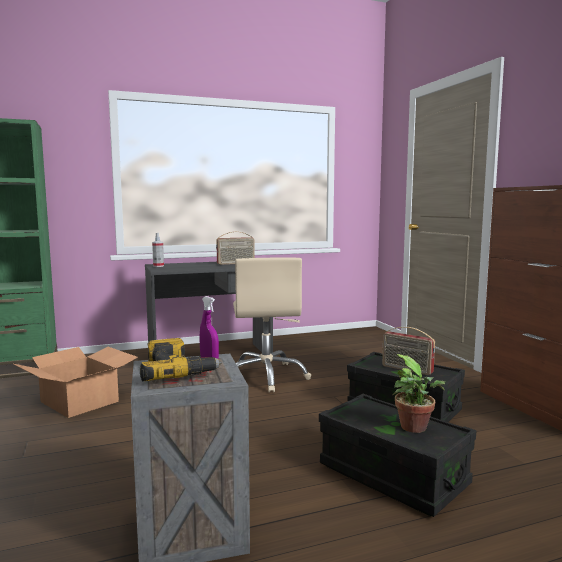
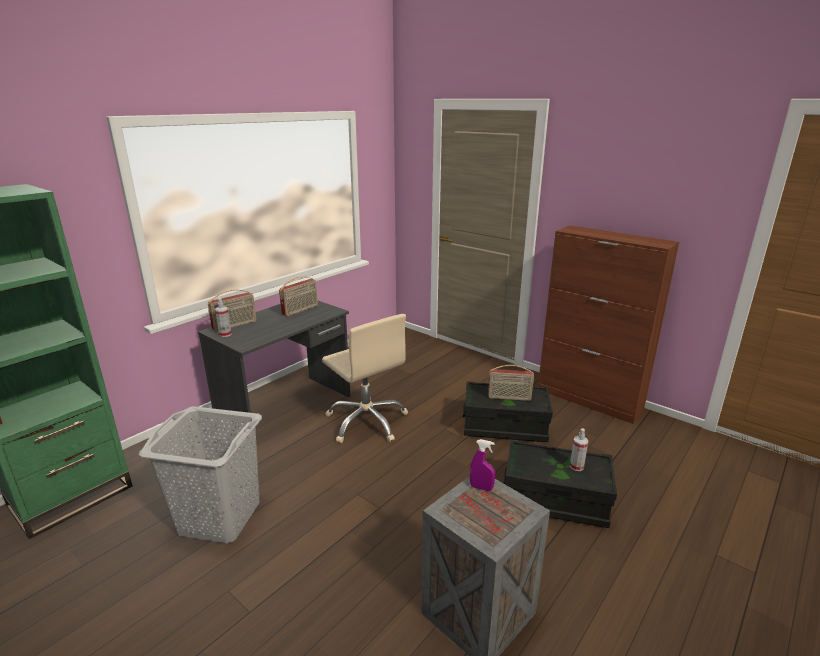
camera: 30 degrees left, 15 degrees up
cardboard box [14,347,138,418] -> grey laundry basket [139,406,262,543]
power drill [140,338,222,381] -> none
potted plant [392,354,445,433] -> spray bottle [570,428,589,471]
none -> radio [208,290,256,332]

